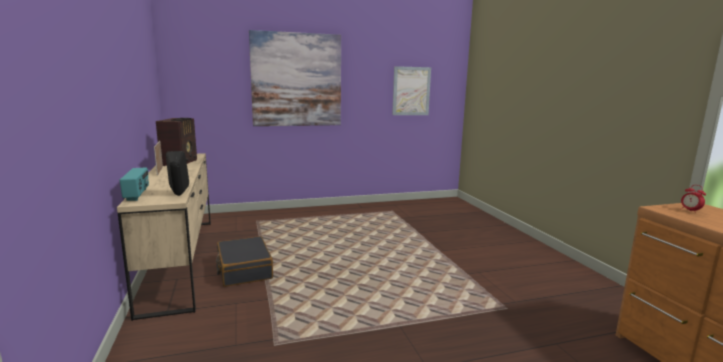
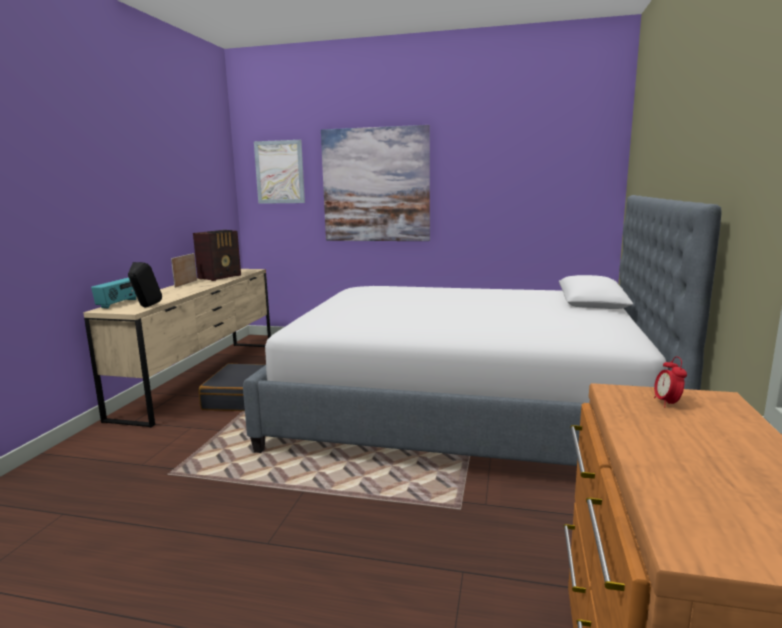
camera: 30 degrees right, 0 degrees up
picture [392,66,431,115] -> picture moved to [254,140,305,204]
none -> bed [243,195,722,466]

